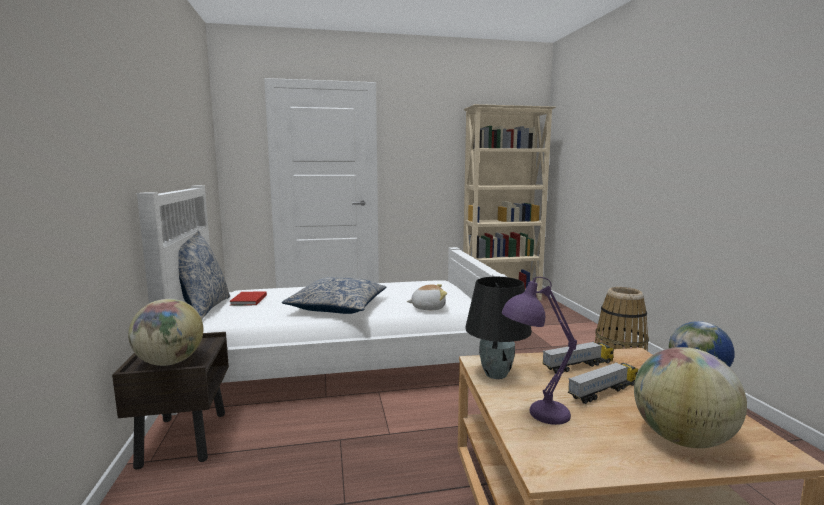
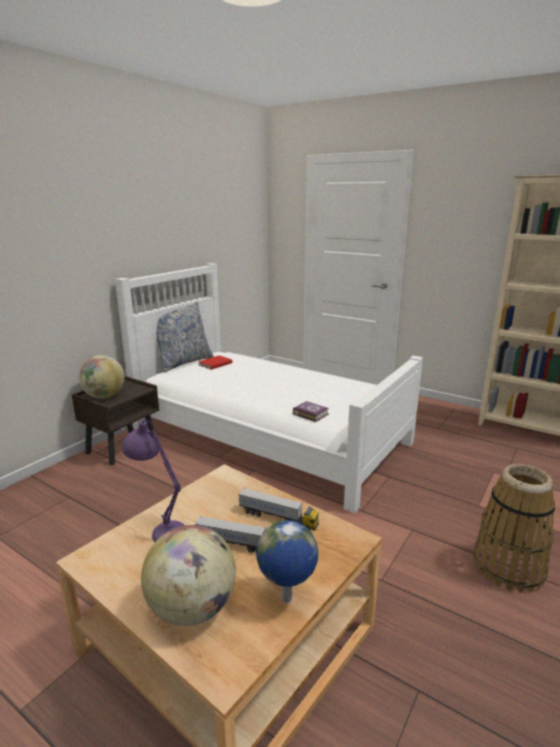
camera: 45 degrees right, 10 degrees up
pillow [282,277,386,314] -> none
plush toy [407,284,447,310] -> book [293,401,329,422]
black table lamp [465,277,532,379] -> none

